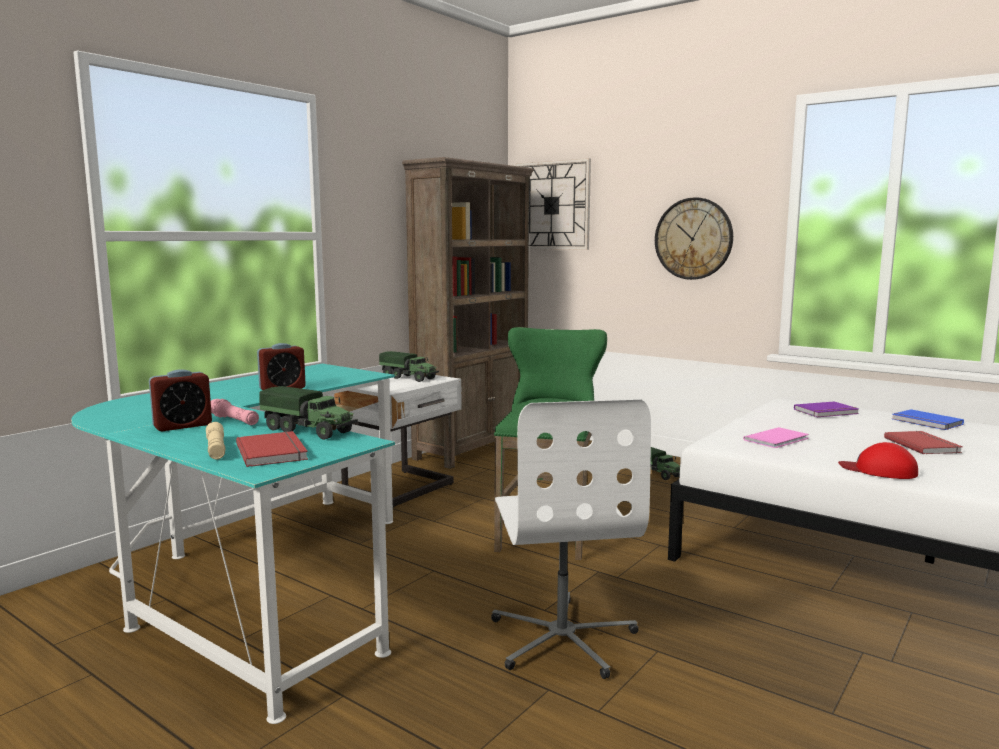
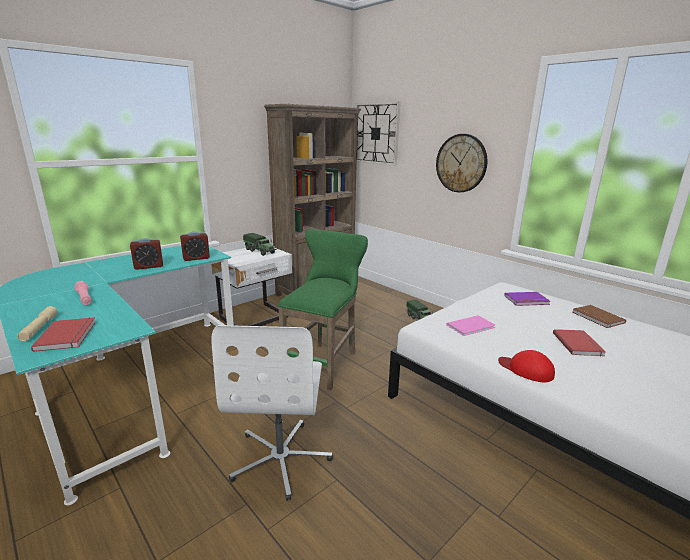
camera: 10 degrees right, 10 degrees up
alarm clock [149,369,212,432] -> alarm clock moved to [180,232,210,261]
toy truck [259,386,358,440] -> none
blue book [892,409,964,430] -> brown book [572,305,626,328]

